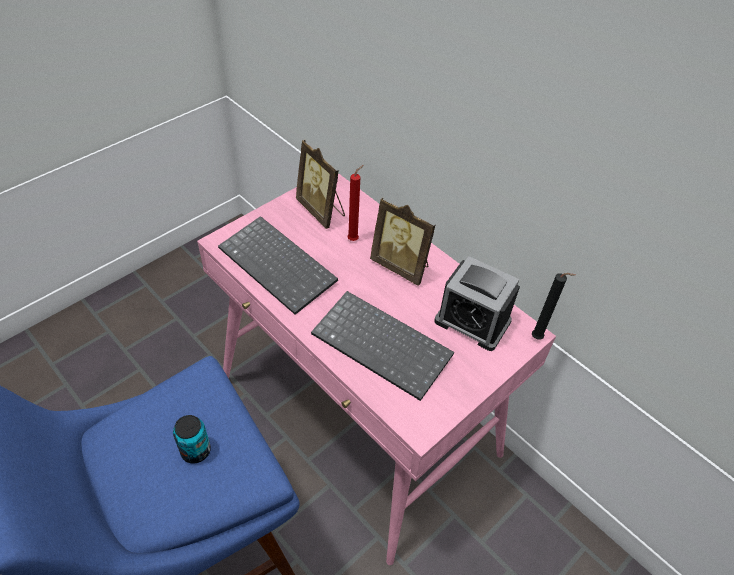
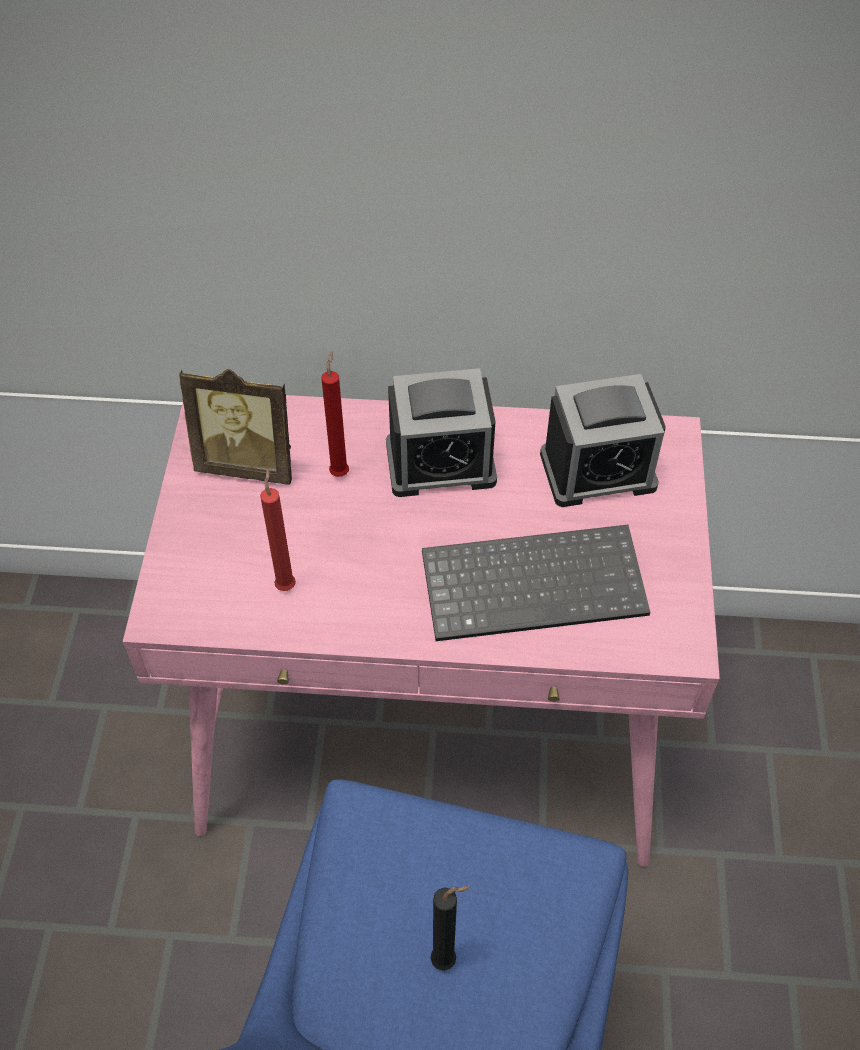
camera: 40 degrees left, 5 degrees up
can [173,415,211,464] -> none
keyboard [218,216,338,315] -> red candle [260,468,296,591]
picture frame [370,198,435,286] -> alarm clock [386,368,497,497]
black candle [532,273,576,340] -> black candle moved to [431,886,470,971]

